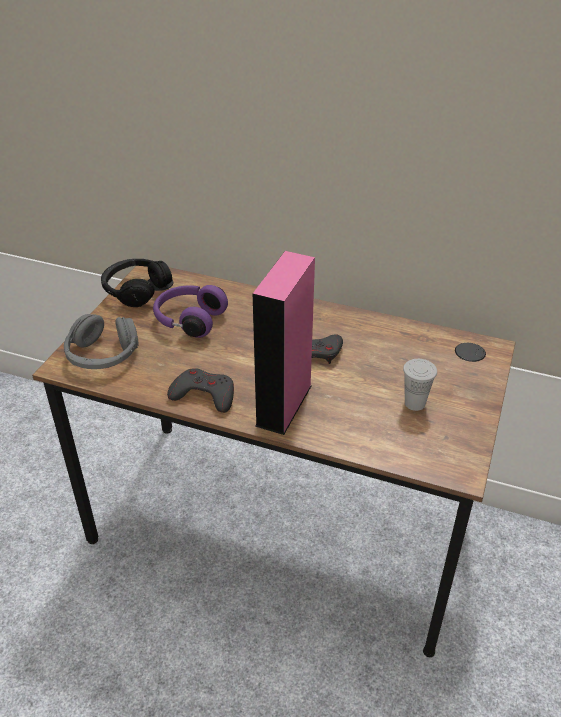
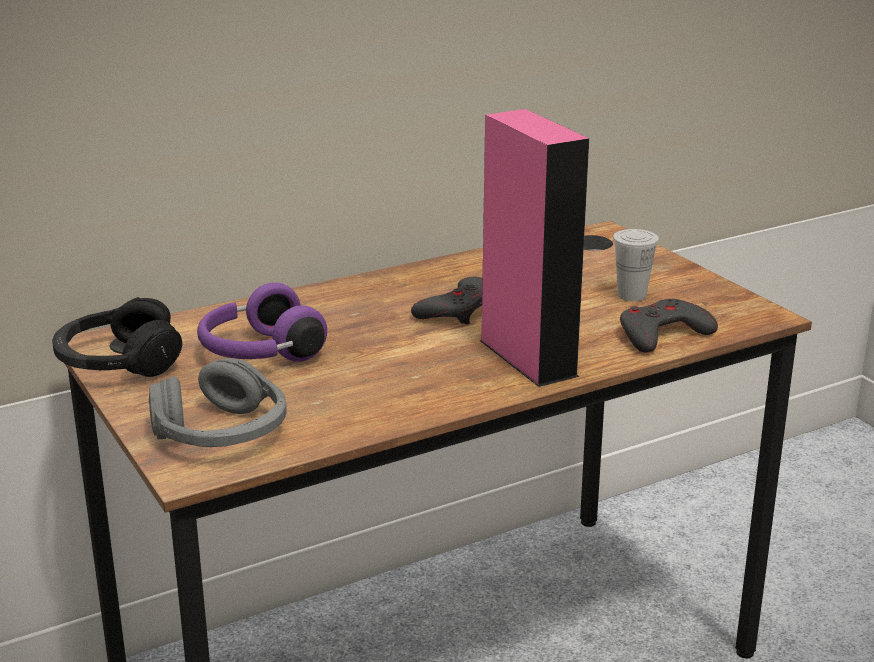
camera: 50 degrees left, 15 degrees down
grey game controller [167,368,234,413] -> grey game controller moved to [620,299,718,353]

